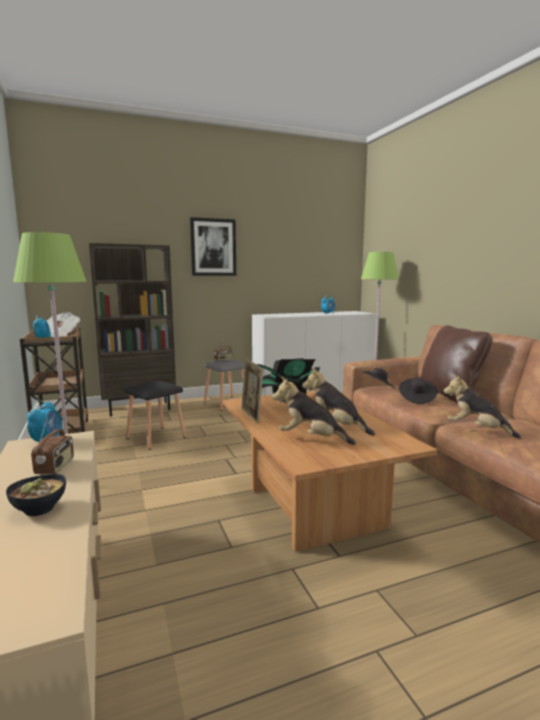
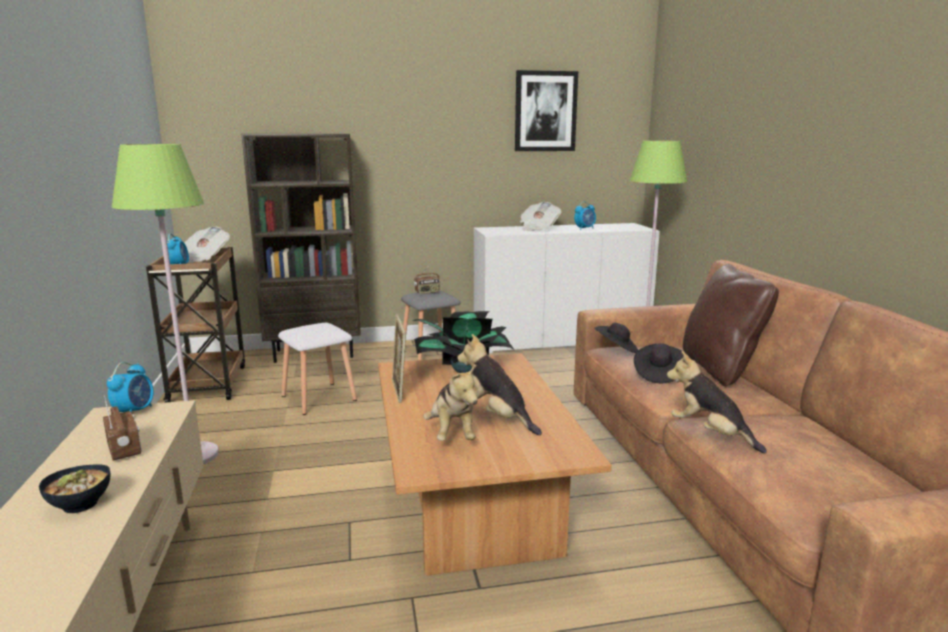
camera: 10 degrees right, 5 degrees up
radio [31,418,74,474] -> radio turned 45 degrees counterclockwise [103,395,142,460]
black stool [125,381,186,450] -> white stool [278,323,357,415]
picture [190,217,236,276] -> picture moved to [515,70,578,151]
plush toy [272,377,356,445] -> plush toy turned 135 degrees counterclockwise [423,365,478,441]
none -> newspaper [520,202,561,231]

